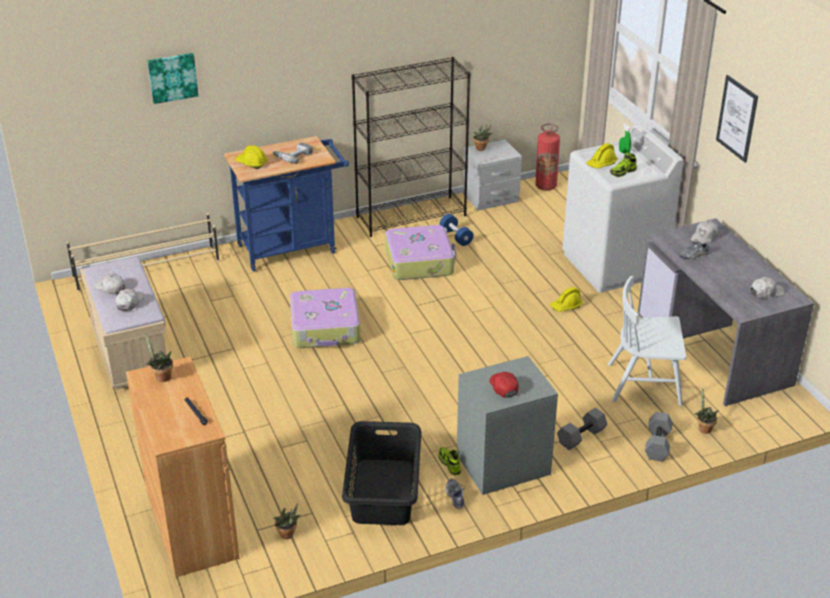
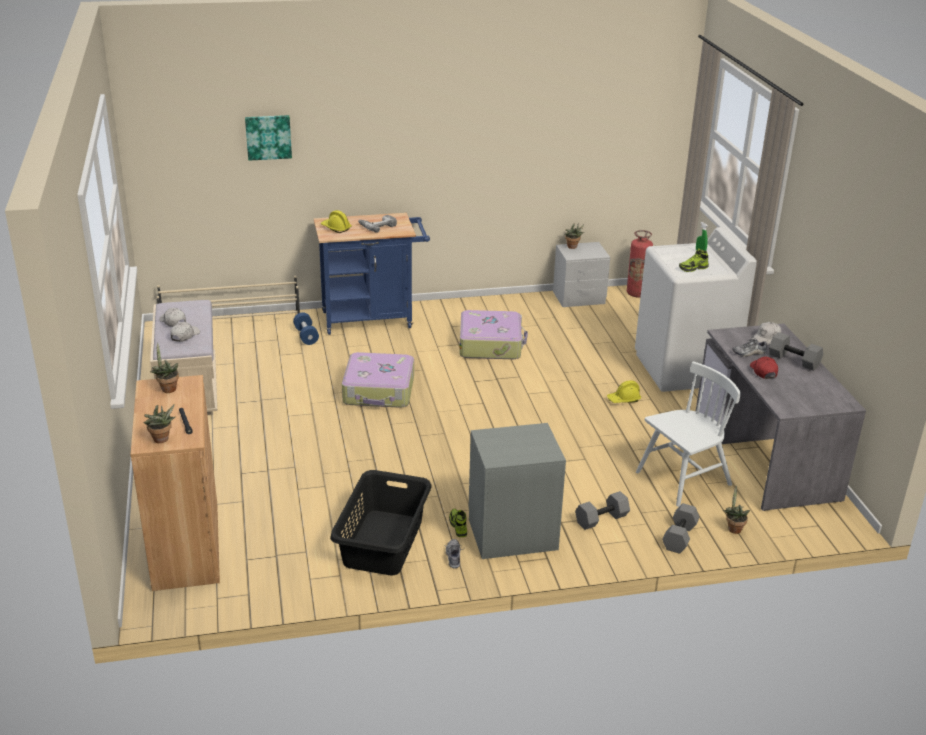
camera: 10 degrees right, 5 degrees down
potted plant [274,503,301,539] -> potted plant moved to [143,404,175,443]
black bookcase [352,57,470,237] -> none
blue dumbbell [440,214,474,246] -> blue dumbbell moved to [293,312,319,345]
red cap [489,372,519,398] -> red cap moved to [750,356,778,379]
yellow hard hat [586,143,618,169] -> none
white chair [608,276,686,406] -> white chair turned 135 degrees clockwise [636,361,741,507]
picture [716,75,758,163] -> none
white cap [751,277,785,298] -> none
none -> grey dumbbell [769,332,823,371]

